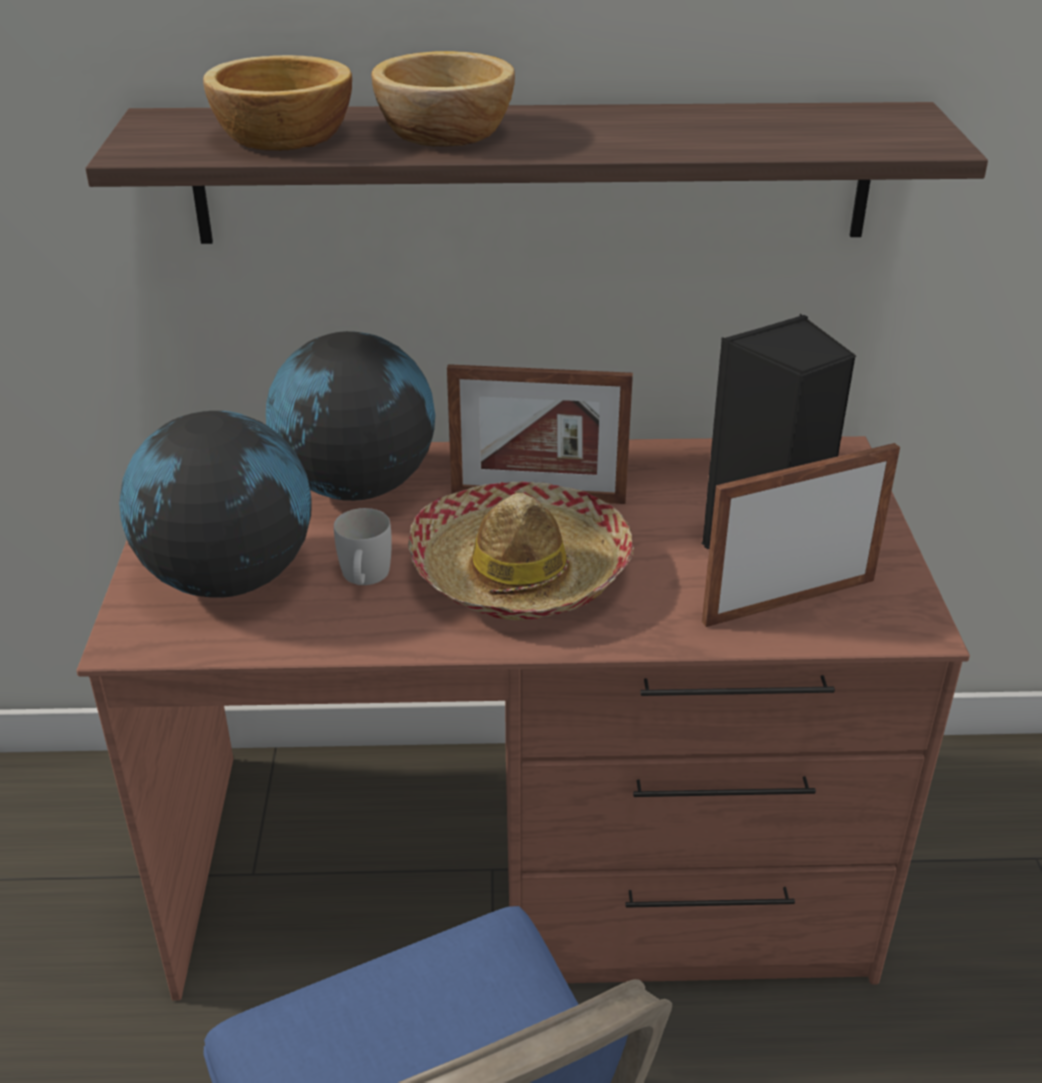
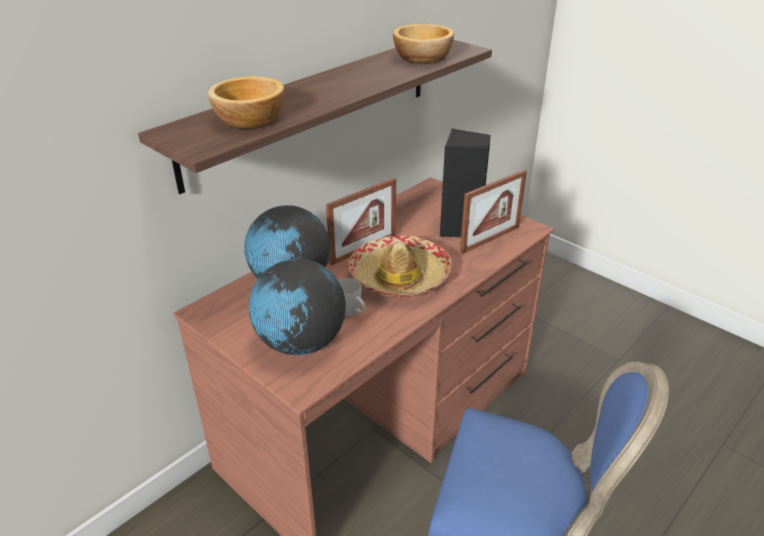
camera: 45 degrees left, 0 degrees up
bowl [371,51,515,147] -> bowl moved to [393,24,454,64]
picture frame [702,443,900,627] -> picture frame turned 150 degrees counterclockwise [460,170,527,254]

